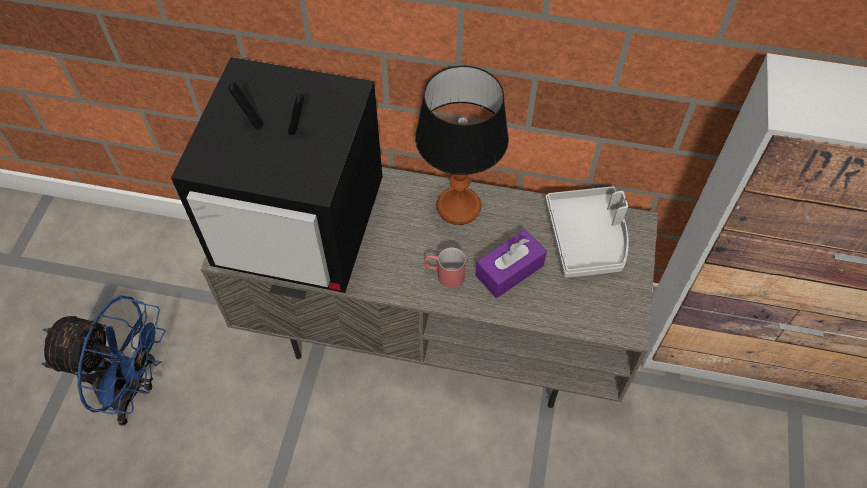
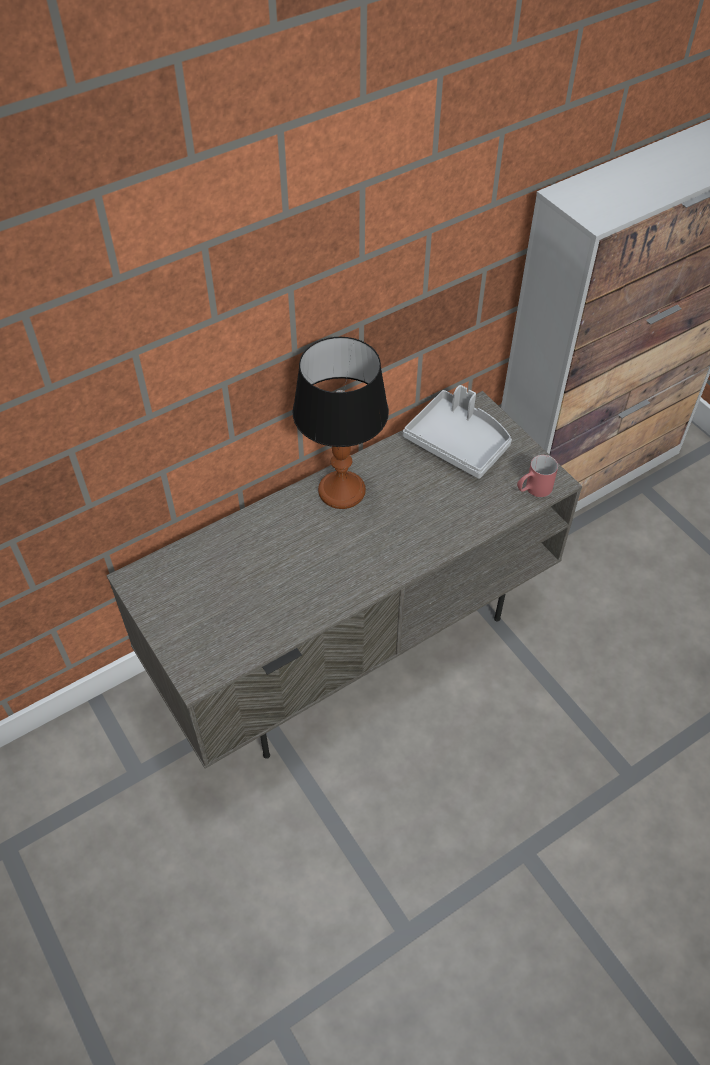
camera: 45 degrees left, 5 degrees down
blue fan [41,295,166,426] -> none
television [171,57,382,293] -> none
red mug [424,247,466,288] -> red mug moved to [517,455,558,497]
purple tissue box [475,229,547,298] -> none

